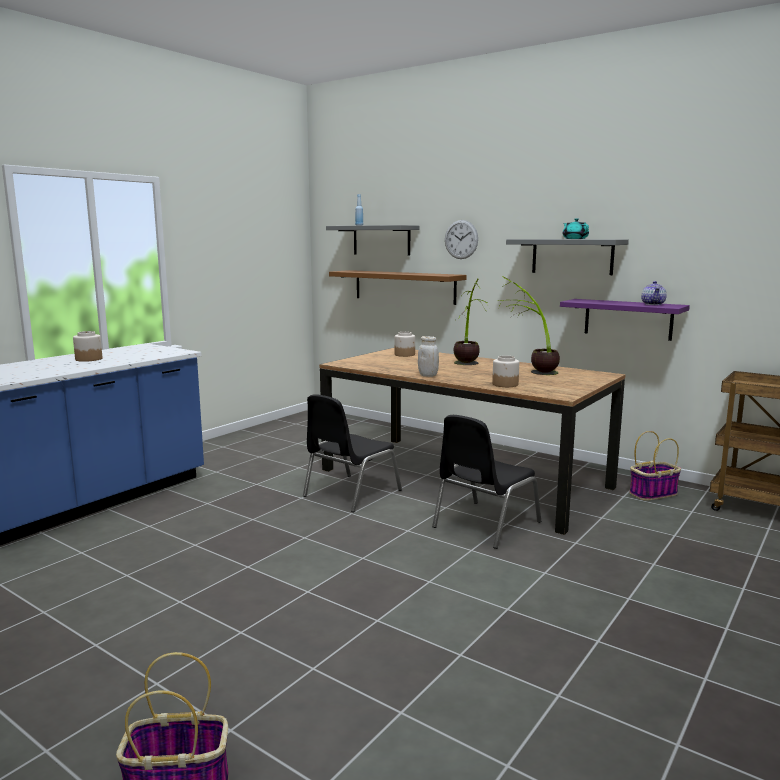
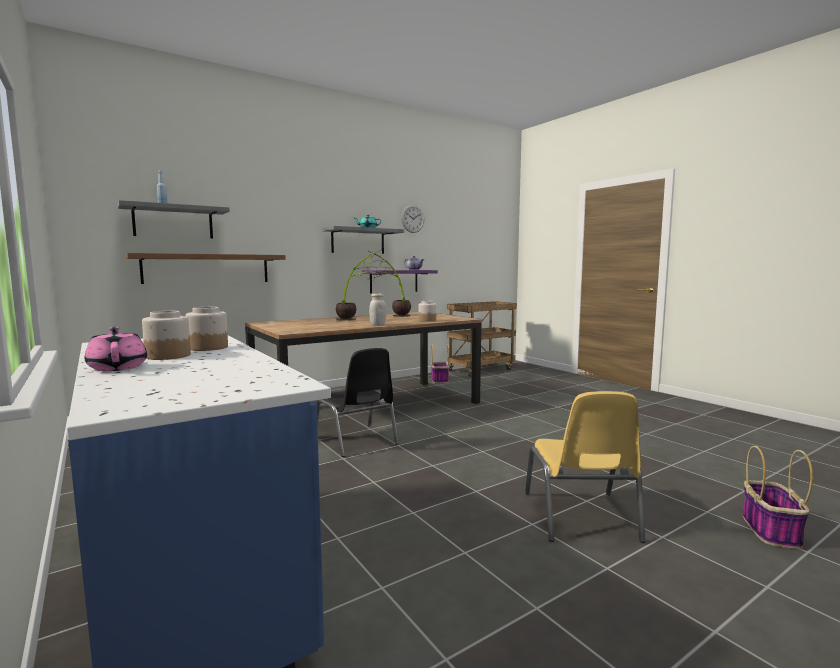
camera: 70 degrees left, 5 degrees down
jar [395,332,415,357] -> jar moved to [186,307,228,351]
black chair [432,415,541,549] -> none
wall clock [445,220,478,259] -> wall clock moved to [401,205,425,233]
none -> pink teapot [85,327,147,371]
none -> yellow chair [525,391,645,543]

